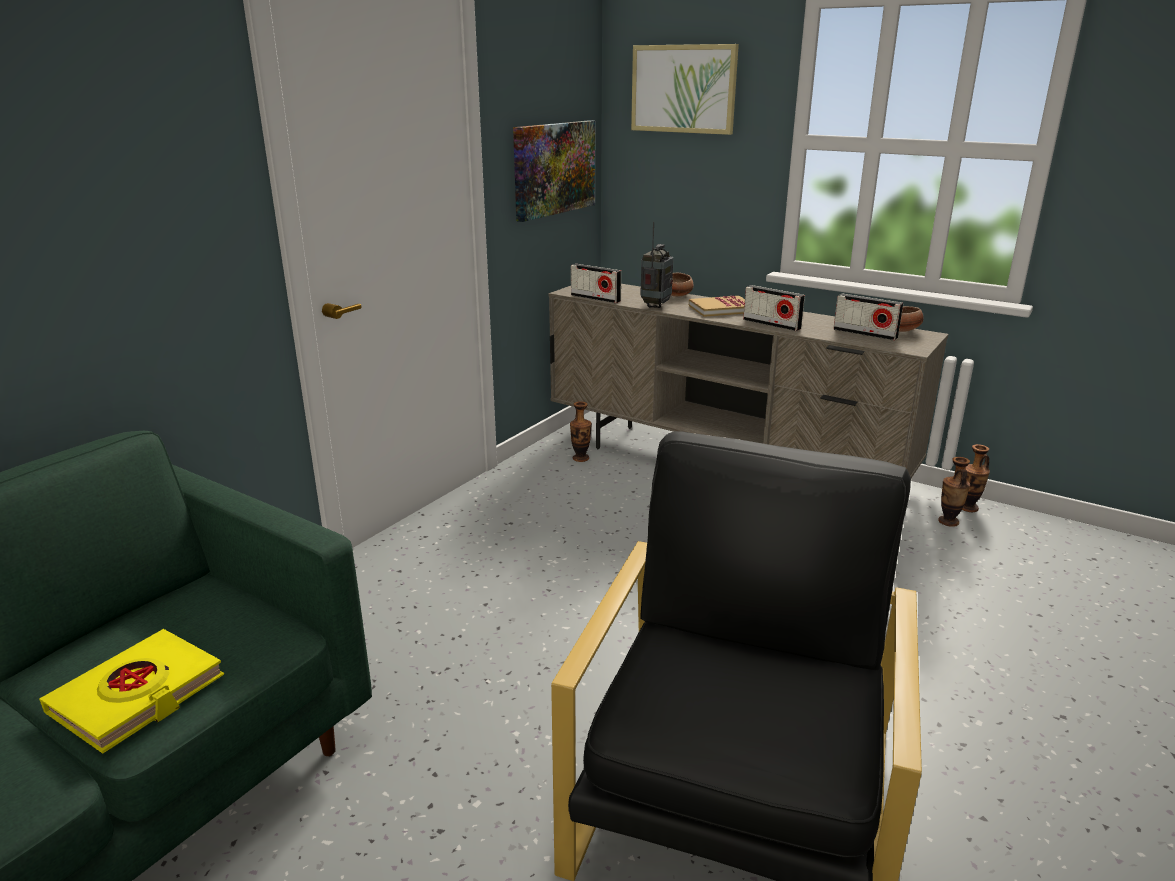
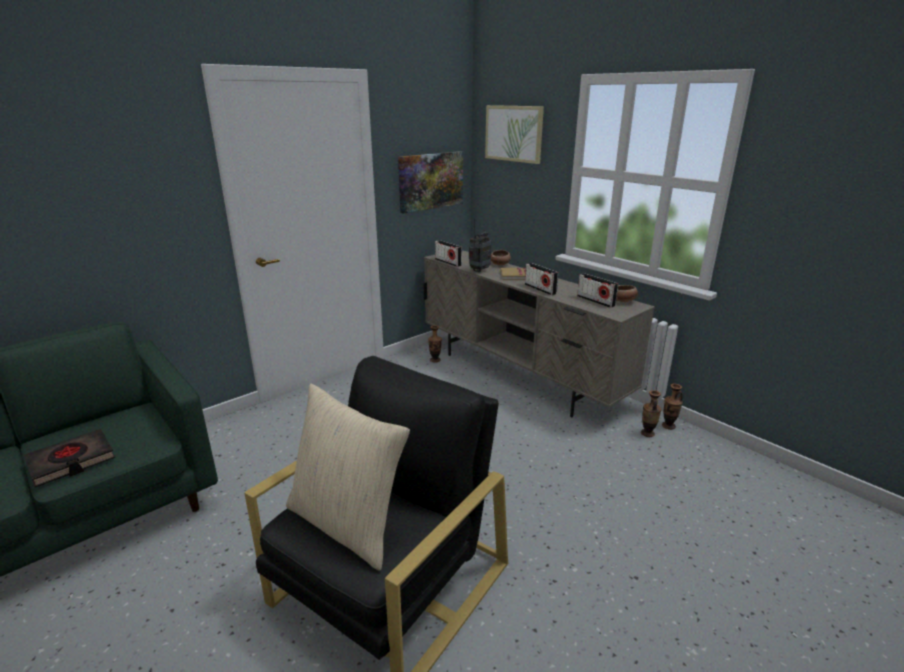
camera: 15 degrees right, 0 degrees up
yellow book [39,629,224,753] -> black book [24,429,115,488]
none -> beige pillow [286,384,410,571]

